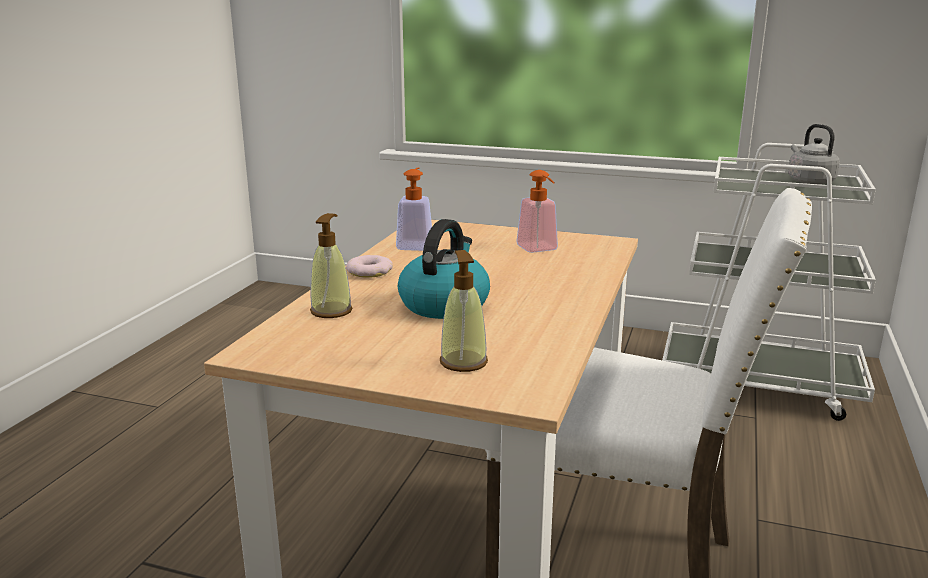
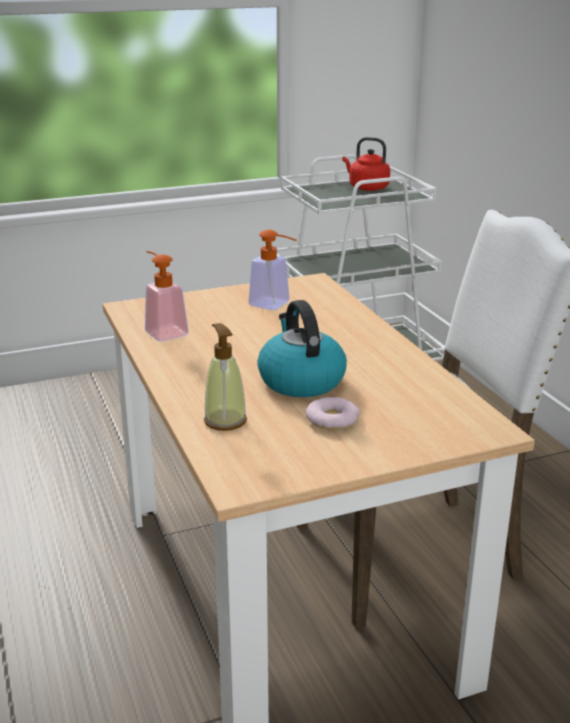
camera: 40 degrees left, 5 degrees up
donut [346,255,393,278] -> donut moved to [305,397,360,430]
soap dispenser [440,250,488,372] -> none
grey kettle [788,124,840,184] -> red kettle [342,137,390,191]

